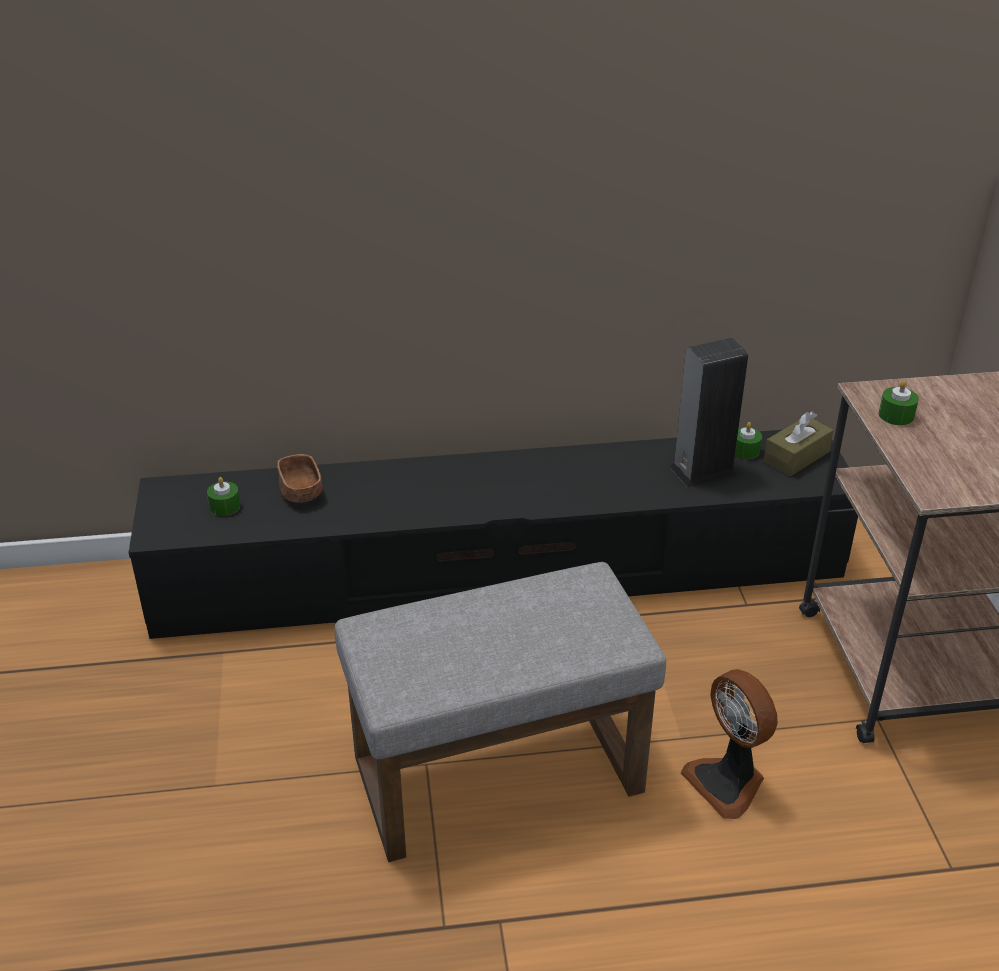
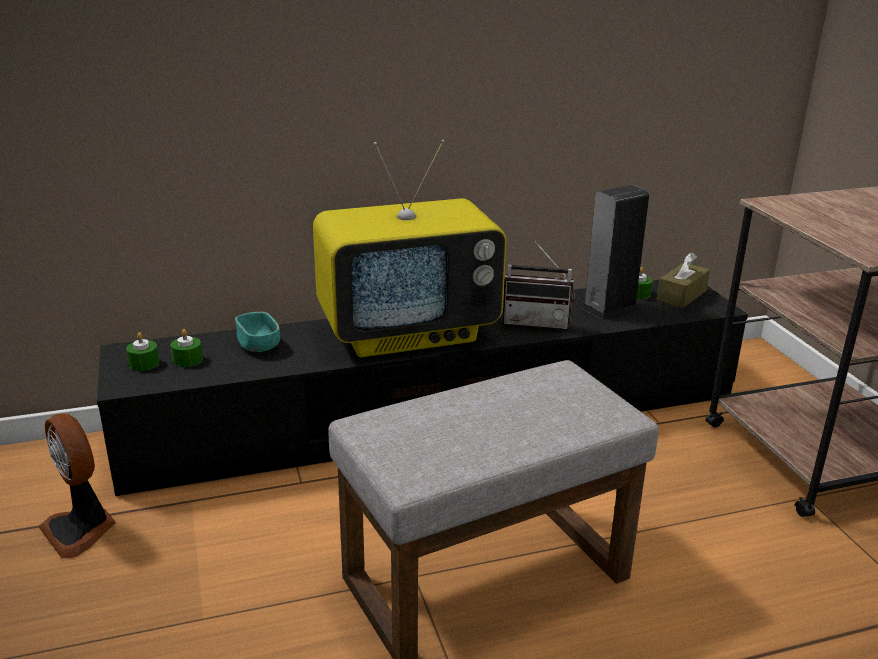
camera: 10 degrees left, 10 degrees down
brown bowl [277,454,323,503] -> turquoise bowl [235,312,280,352]
fan [681,669,778,819] -> fan moved to [39,413,116,558]
green candle [879,380,919,425] -> green candle moved to [126,332,159,371]
none -> television [313,140,506,357]
none -> radio [502,241,575,329]

